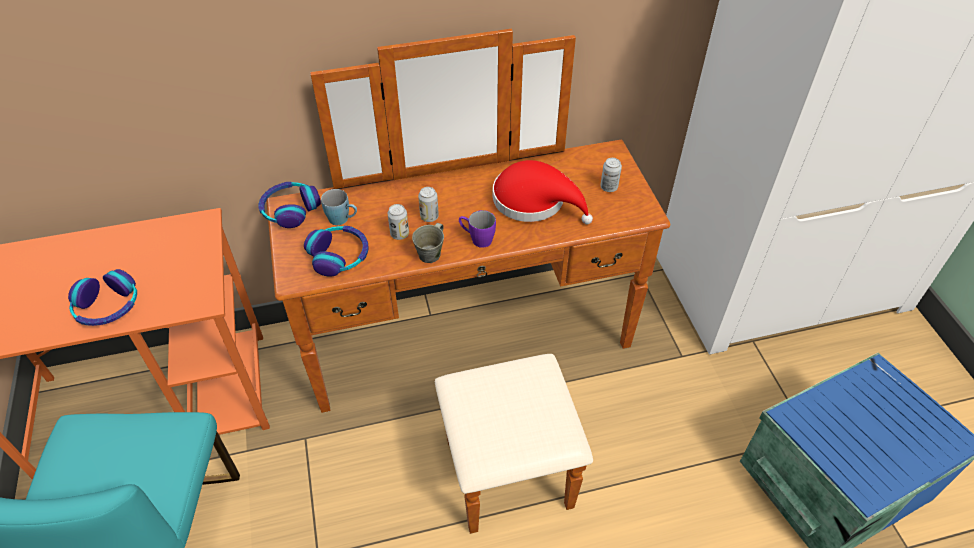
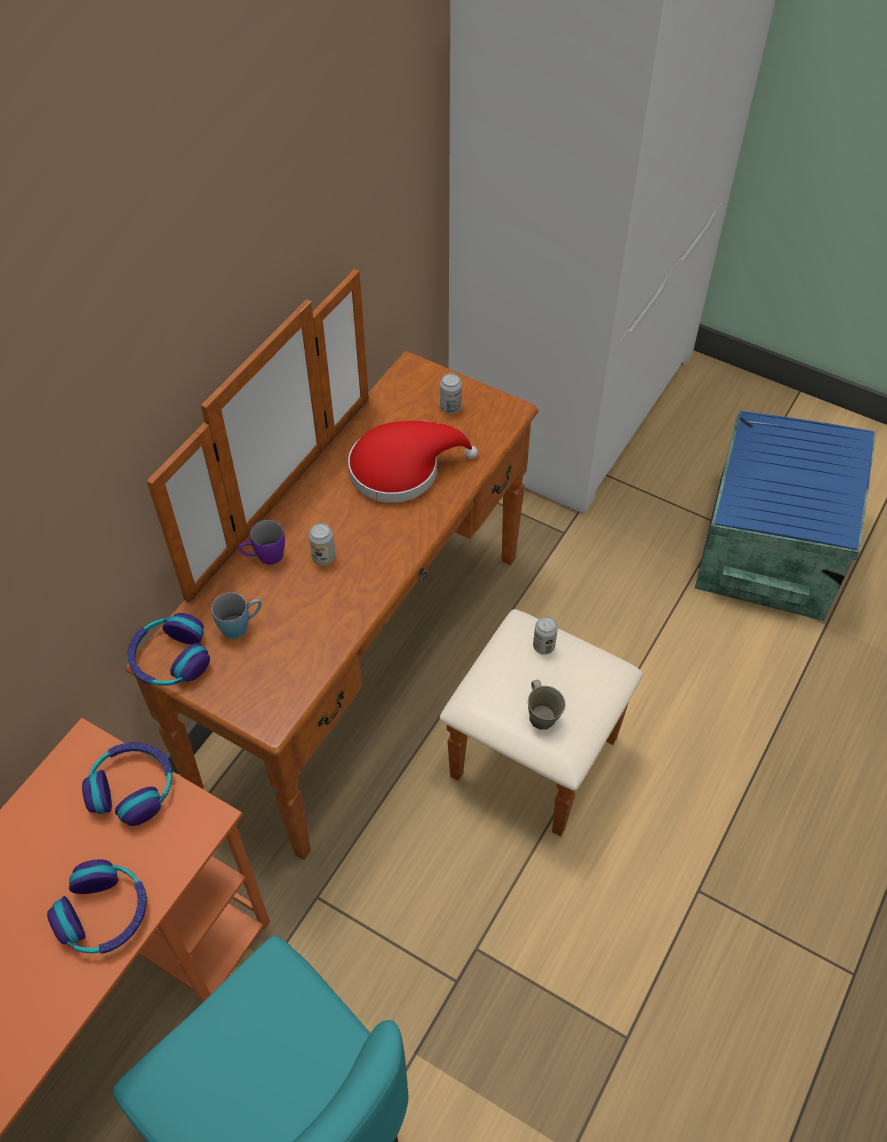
camera: 45 degrees left, 5 degrees up
headphones [304,226,369,277] -> headphones moved to [82,742,173,826]
can [388,204,409,240] -> can moved to [533,616,558,655]
grey mug [412,223,444,263] -> grey mug moved to [528,680,566,730]
purple mug [459,210,496,248] -> purple mug moved to [238,520,285,565]

